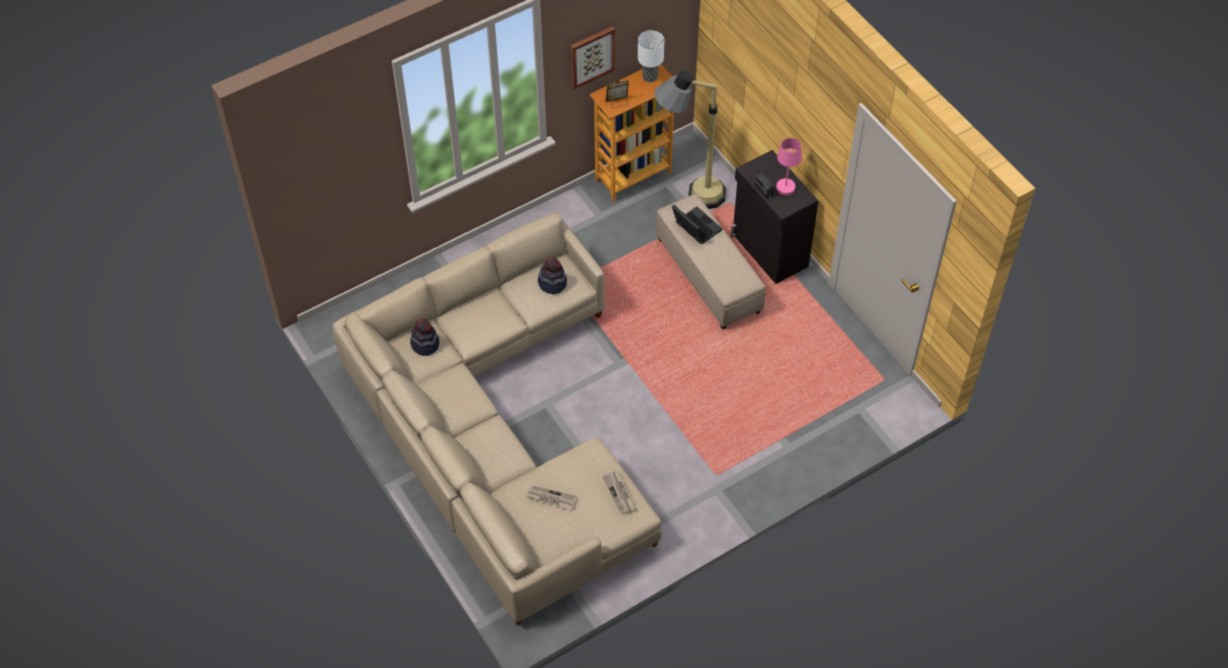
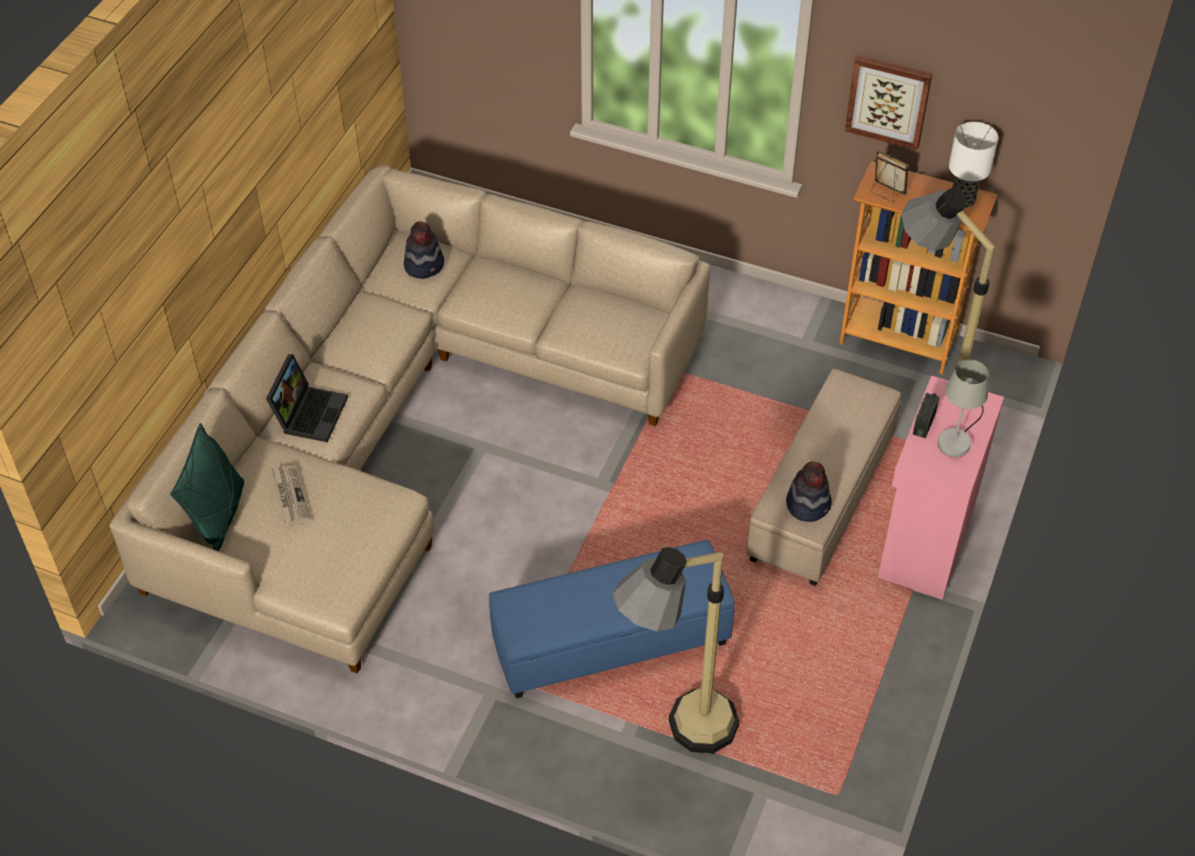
camera: 55 degrees right, 5 degrees down
hat [538,257,567,294] -> hat moved to [786,461,832,522]
newspaper [602,470,635,514] -> none
laptop [672,205,722,245] -> laptop moved to [266,354,348,442]
black cabinet [730,150,819,284] -> pink cabinet [878,376,1004,600]
pink table lamp [756,138,802,195] -> grey table lamp [938,360,989,457]
none -> green pillow [170,423,244,551]
none -> blue ottoman [489,540,734,698]
none -> floor lamp [612,547,740,754]

